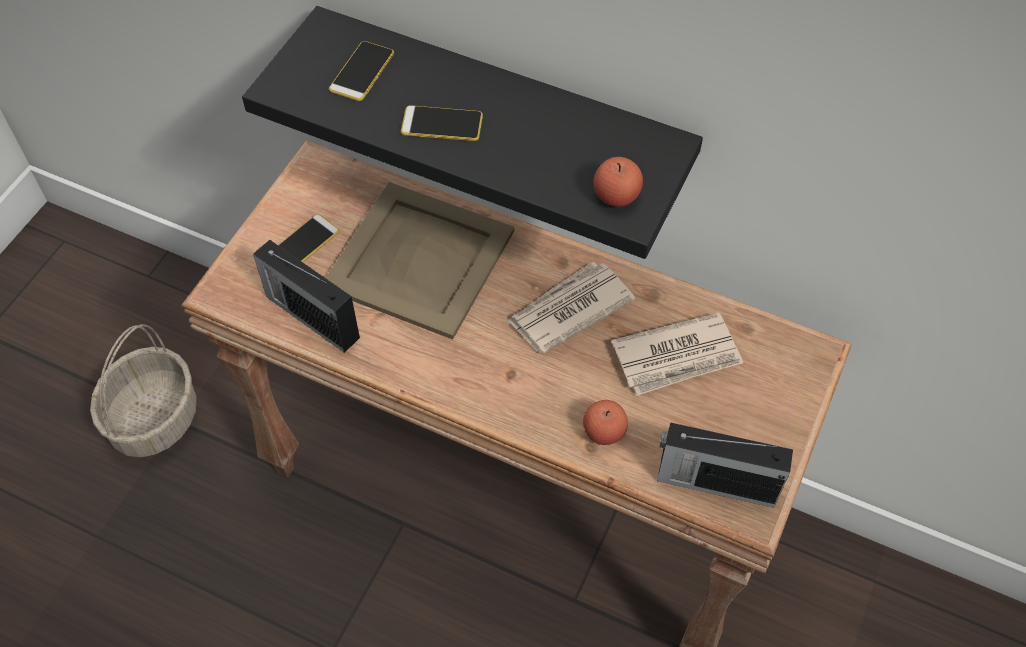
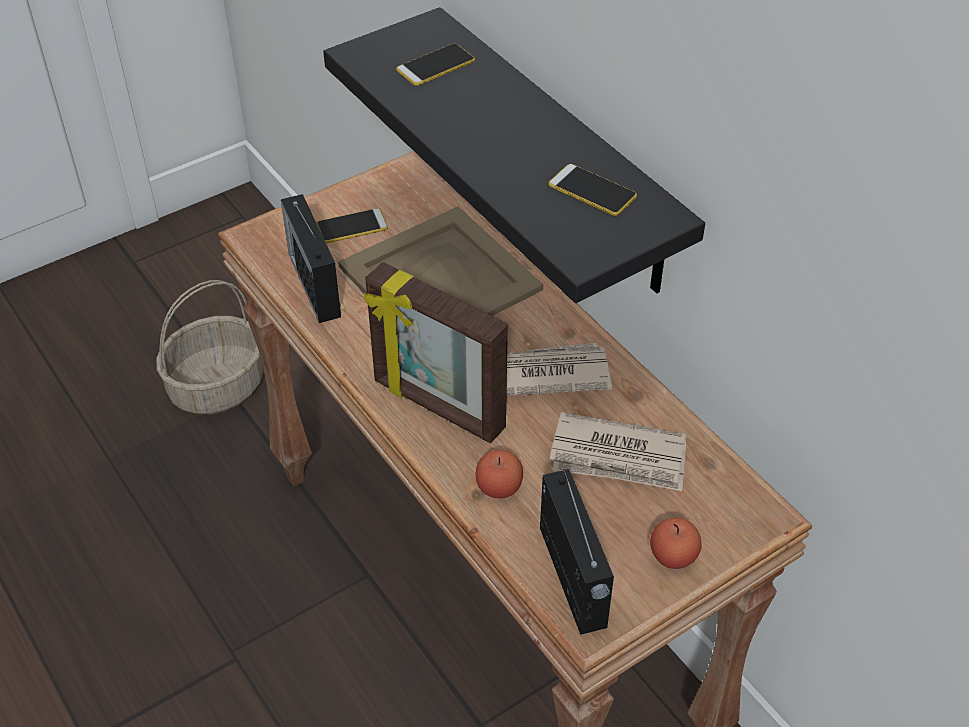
camera: 30 degrees right, 10 degrees down
phone [401,105,483,141] -> phone moved to [548,164,637,216]
apple [594,157,643,207] -> apple moved to [650,517,702,569]
radio [657,422,793,508] -> radio turned 150 degrees counterclockwise [540,469,614,635]
none -> picture frame [364,262,508,444]

